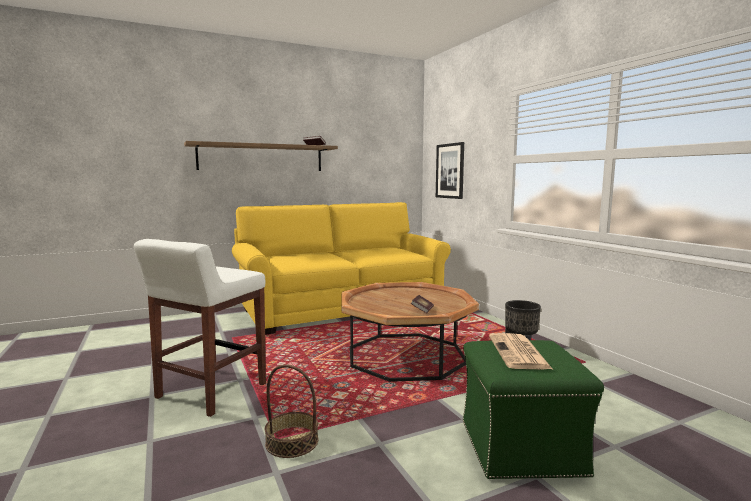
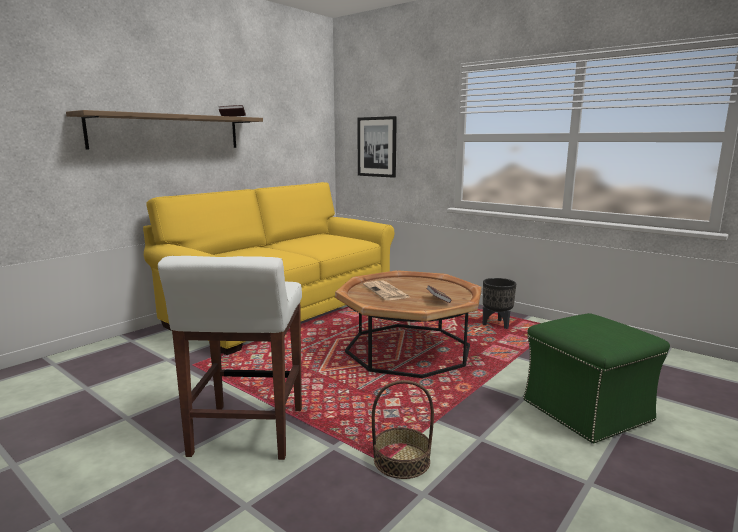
camera: 25 degrees left, 5 degrees up
newspaper [489,333,552,369] -> newspaper moved to [363,281,409,300]

